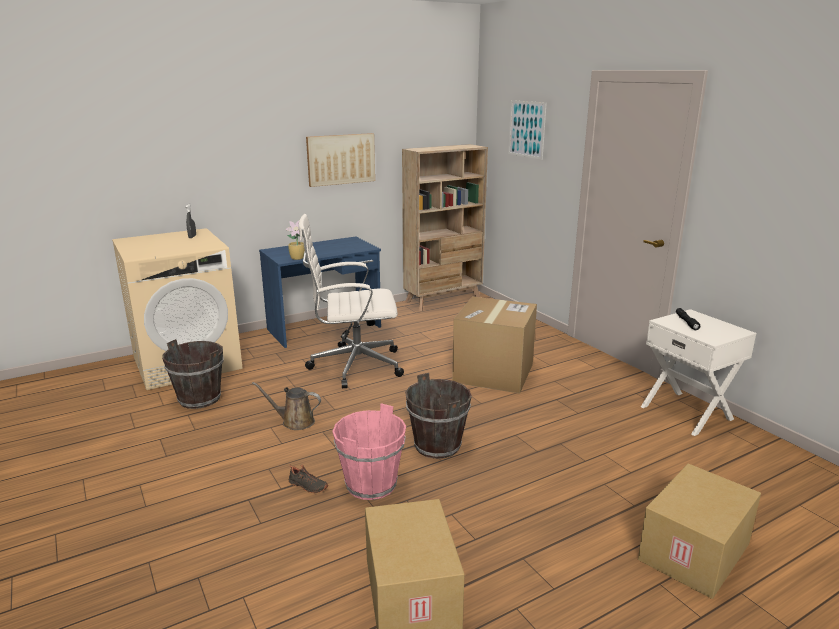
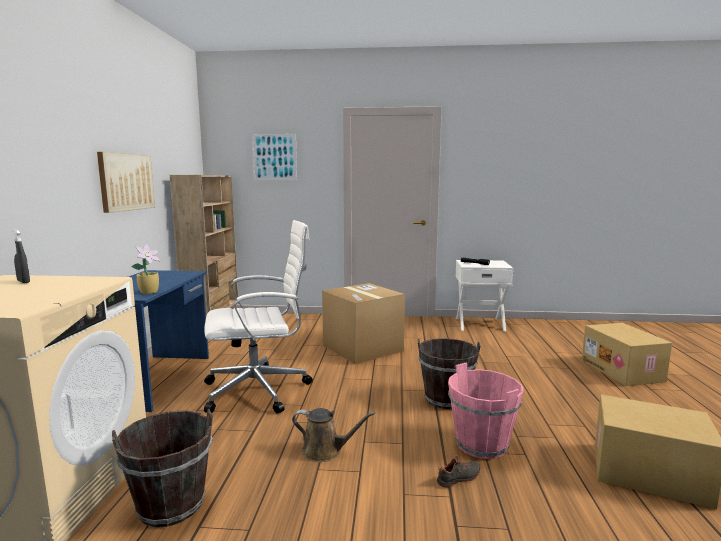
camera: 55 degrees left, 10 degrees down
brown watering can [252,382,321,430] -> brown watering can turned 120 degrees counterclockwise [292,408,375,462]
white office chair [298,214,404,388] -> white office chair turned 135 degrees counterclockwise [204,220,313,414]

